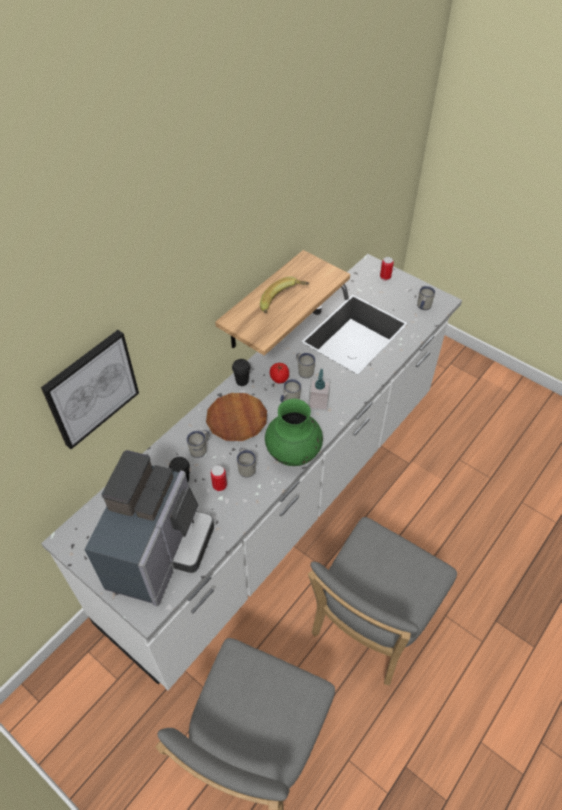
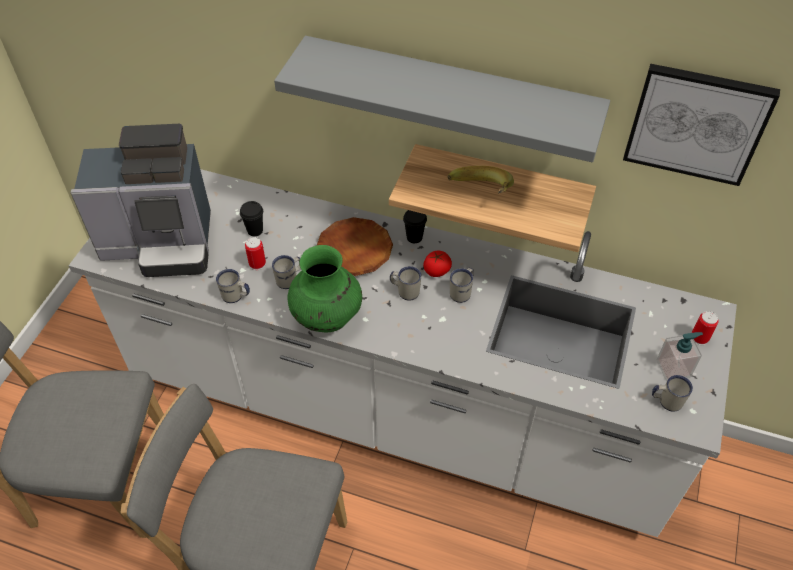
camera: 70 degrees right, 0 degrees up
picture [41,330,139,449] -> picture moved to [623,64,780,186]
white mug [187,430,209,458] -> white mug moved to [216,269,250,303]
soap dispenser [309,369,331,411] -> soap dispenser moved to [657,332,703,381]
none -> grey shelf [274,36,610,162]

